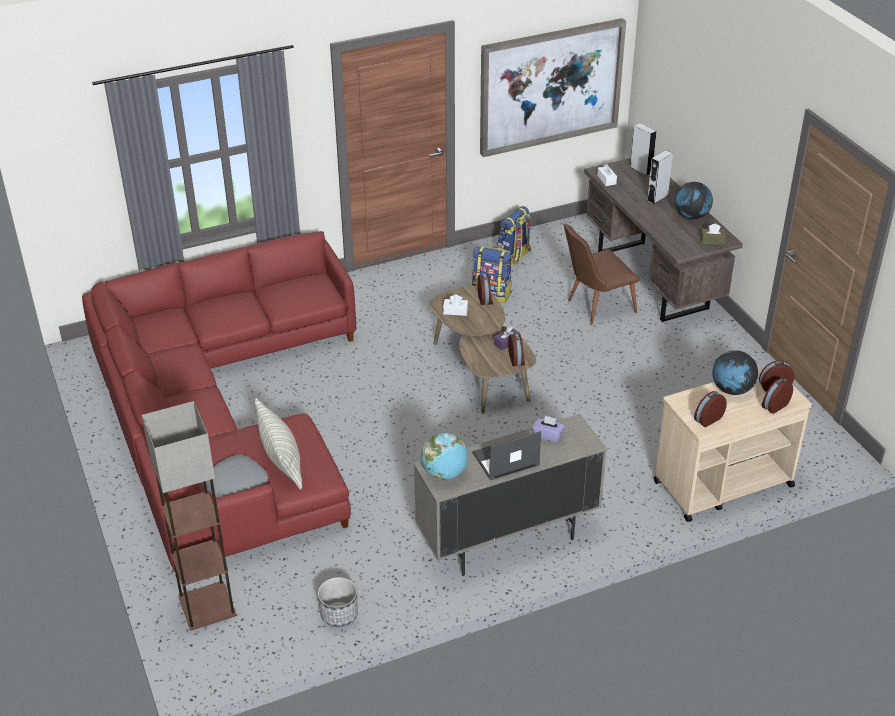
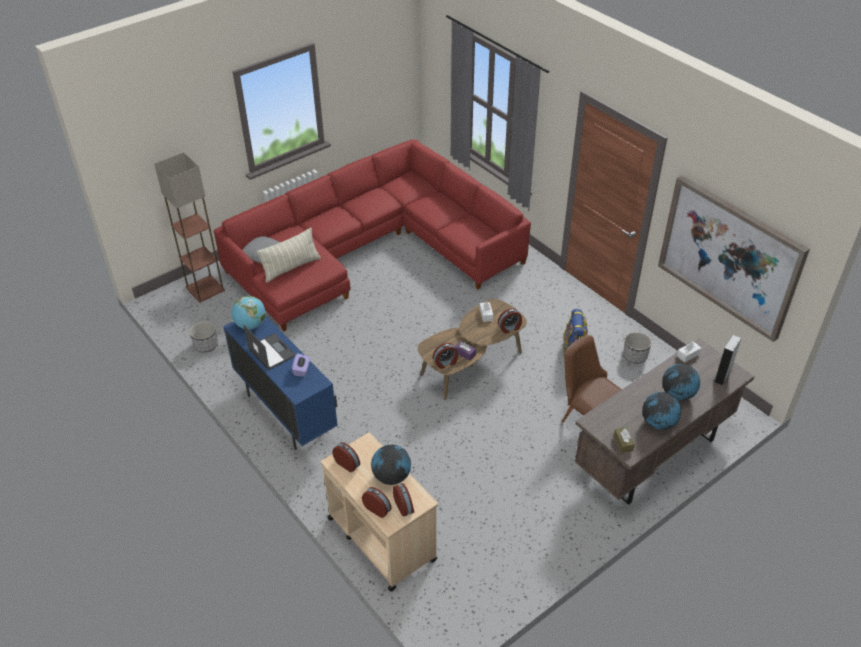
camera: 75 degrees right, 5 degrees up
beige cabinet [414,414,607,576] -> blue cabinet [223,315,338,450]
backpack [497,206,531,266] -> planter [623,332,651,364]
grey speaker [647,150,673,204] -> globe [662,364,700,400]

